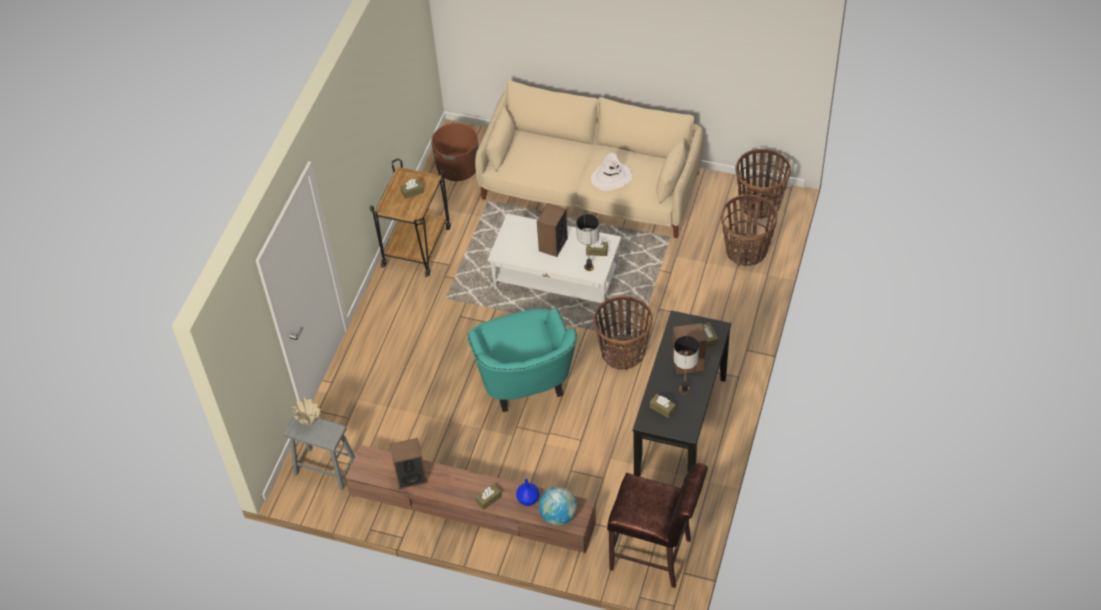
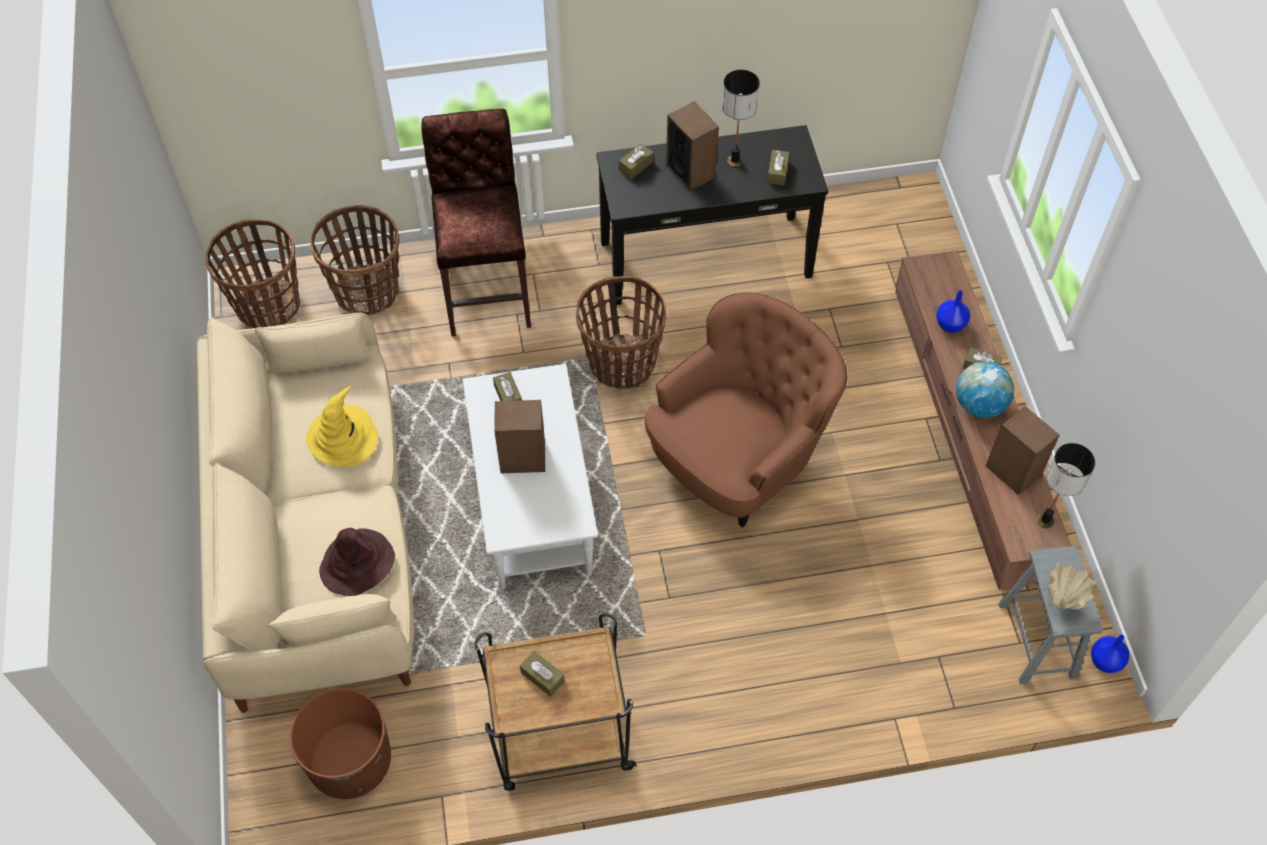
camera: 120 degrees left, 5 degrees up
turquoise armchair [467,308,577,412] -> brown armchair [645,292,847,528]
globe [539,487,577,525] -> globe moved to [956,361,1014,418]
table lamp [576,214,599,271] -> table lamp moved to [1037,443,1095,529]
white hat [591,153,632,191] -> yellow hat [306,386,378,468]
brown stool [607,463,708,588] -> brown stool moved to [421,109,531,336]
none -> brown hat [319,528,395,596]
none -> blue vase [1091,635,1129,673]

